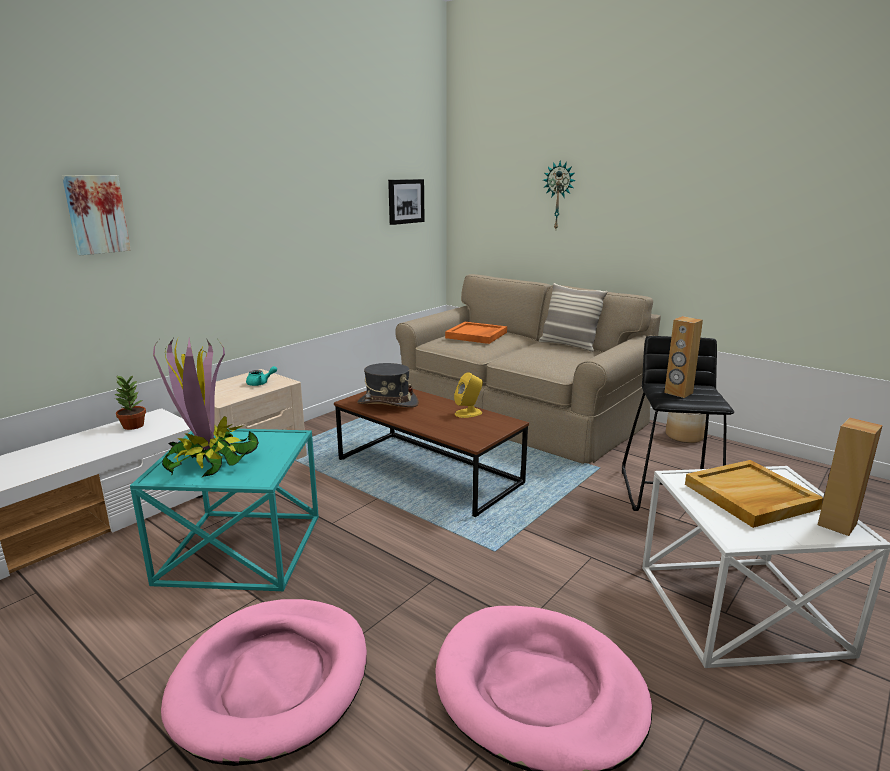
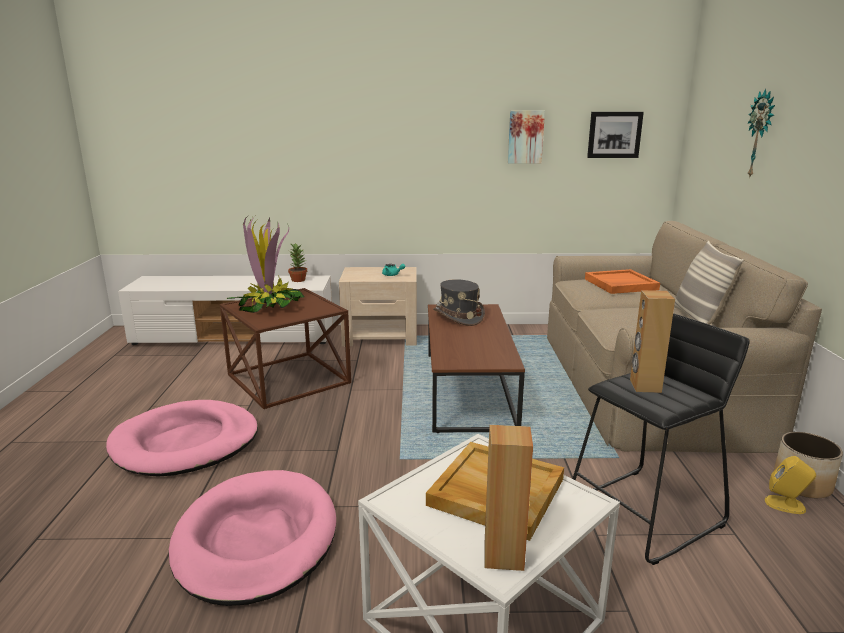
camera: 50 degrees right, 0 degrees up
picture [62,175,131,255] -> picture moved to [508,110,545,164]
turquoise side table [130,428,319,591] -> brown side table [220,288,351,409]
yellow speaker [454,372,483,418] -> yellow speaker moved to [765,456,816,514]

